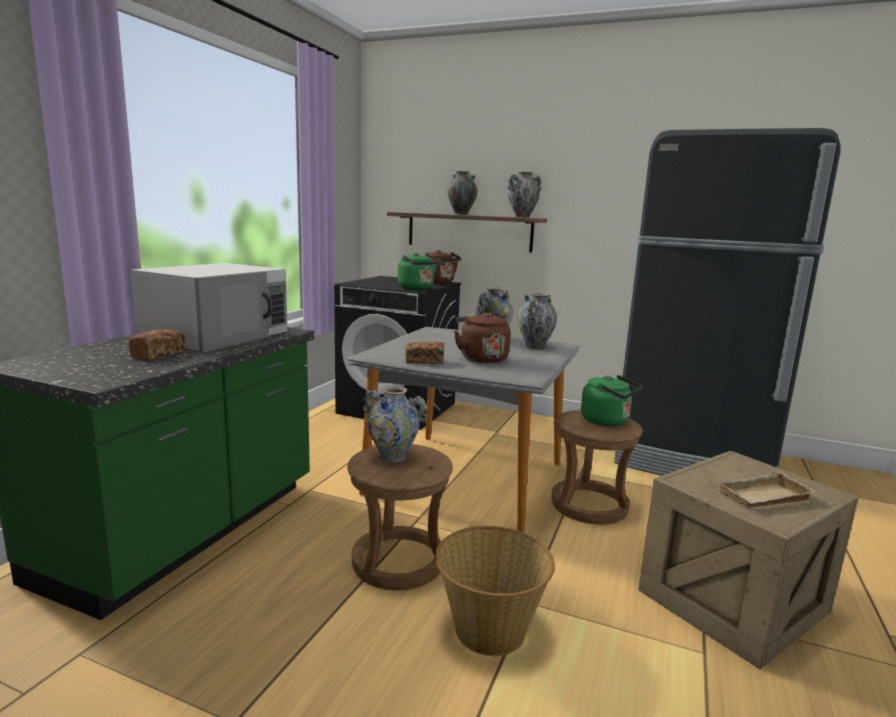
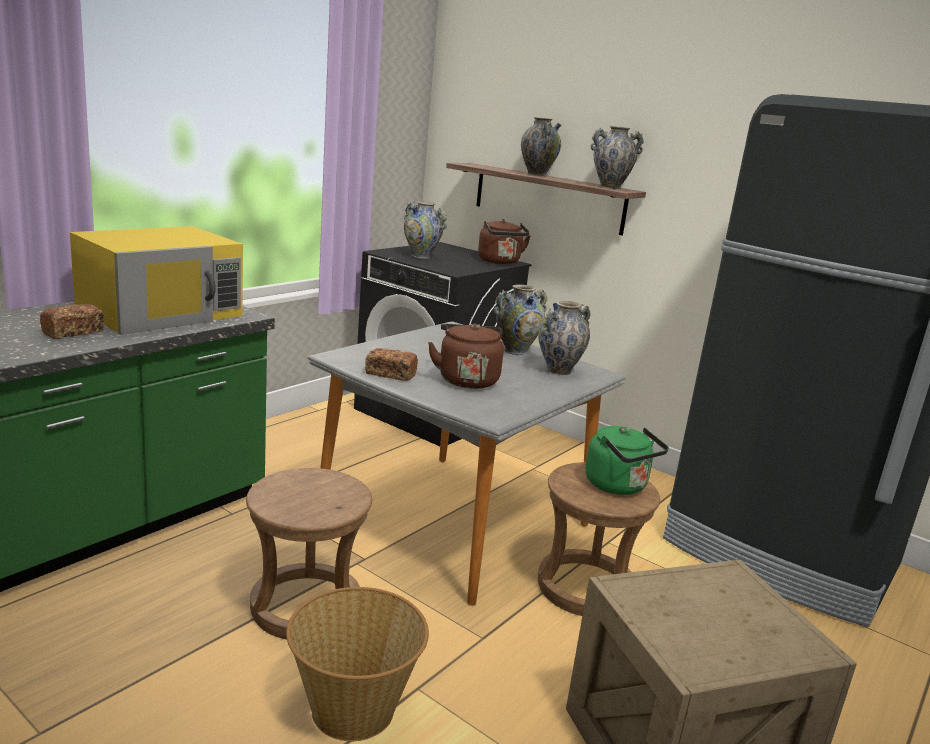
camera: 15 degrees right, 5 degrees up
white microwave [130,263,288,352] -> yellow microwave [70,226,243,335]
vase [363,386,428,463] -> vase moved to [404,201,447,259]
green kettle [398,253,441,290] -> none
beige tray [718,472,817,508] -> none

